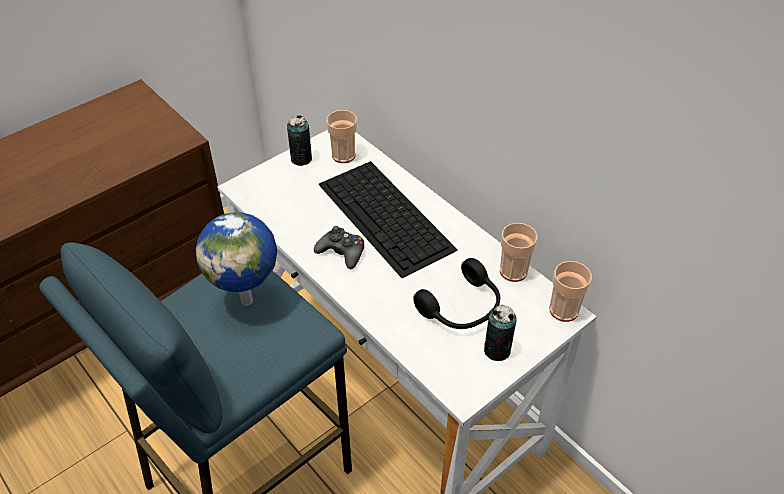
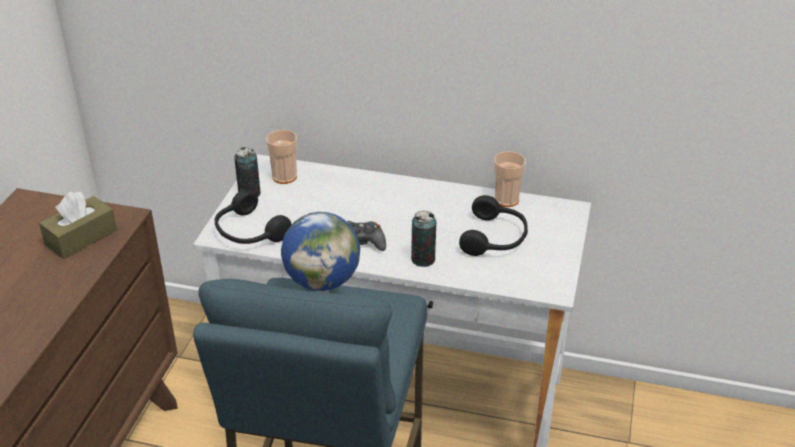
camera: 35 degrees left, 10 degrees down
keyboard [319,161,457,278] -> none
can [484,305,517,361] -> can moved to [411,211,436,267]
cup [550,261,592,322] -> none
none -> brown tissue box [39,191,117,259]
none -> black headphones [215,190,292,244]

